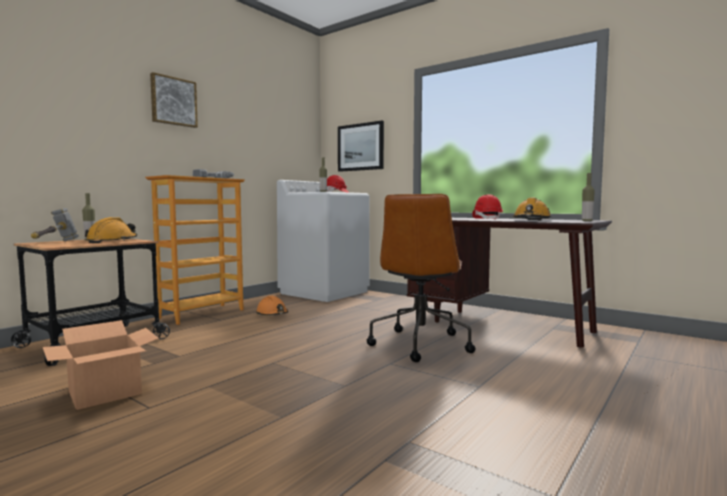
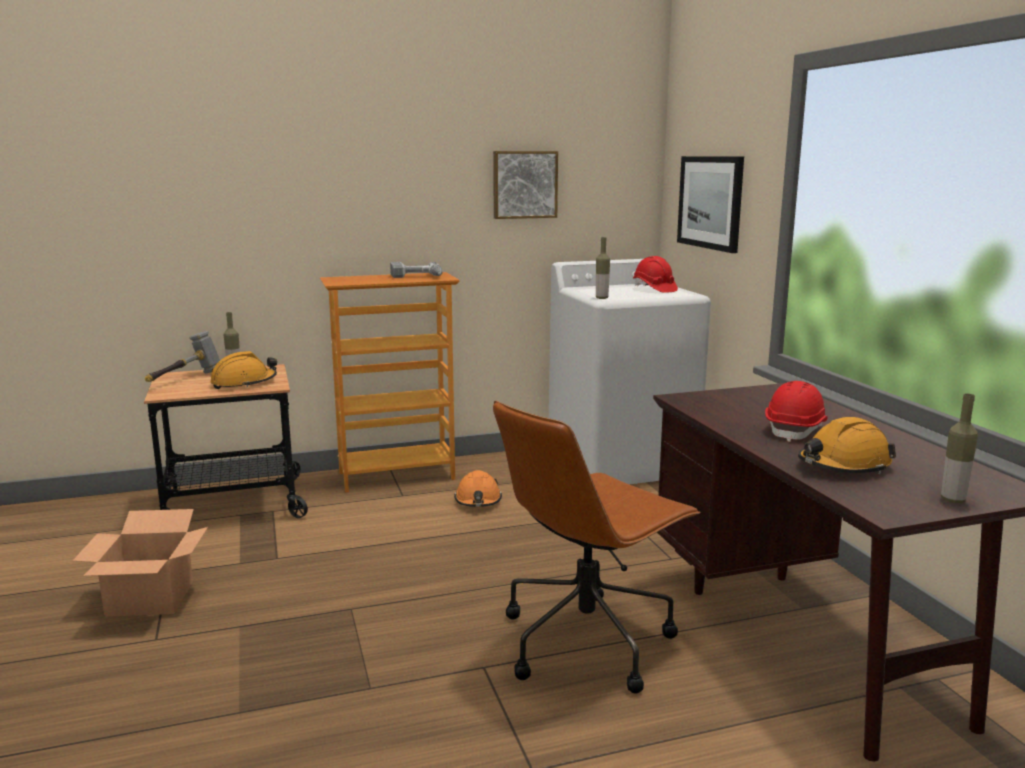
camera: 35 degrees right, 10 degrees up
picture [150,72,198,128] -> picture moved to [493,151,558,219]

